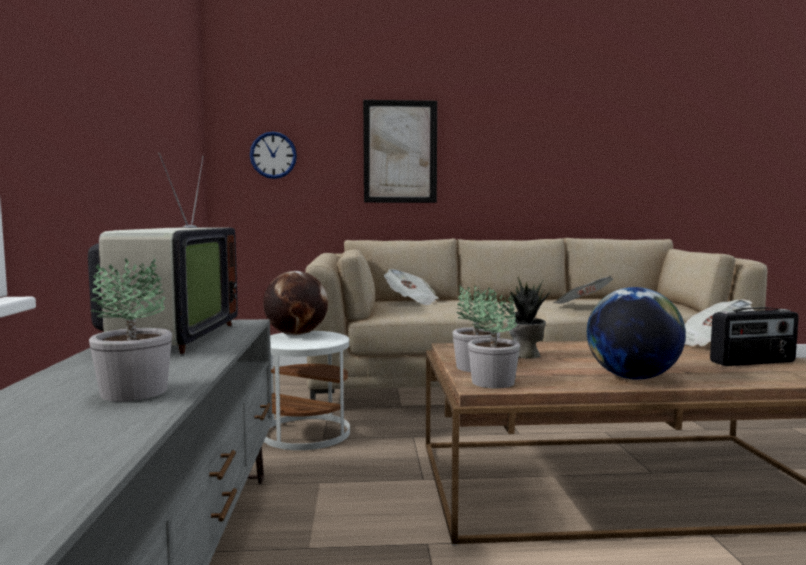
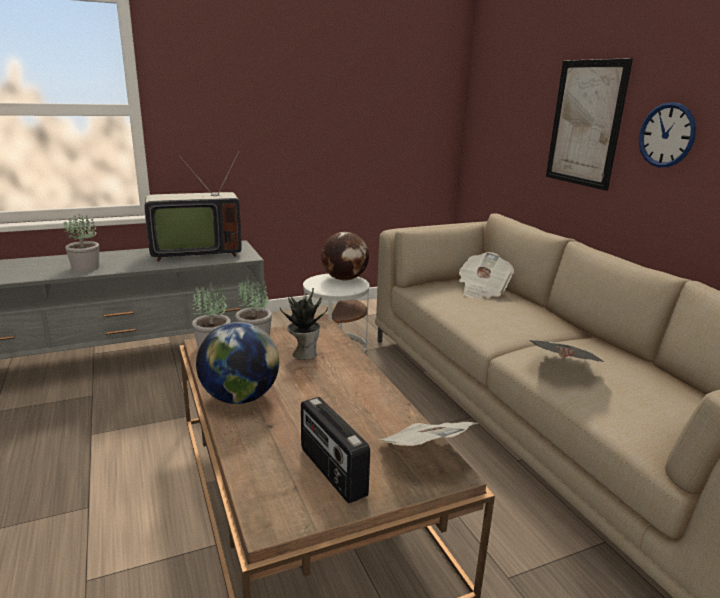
camera: 70 degrees right, 15 degrees up
wall clock [250,131,297,179] -> wall clock moved to [639,102,696,167]

